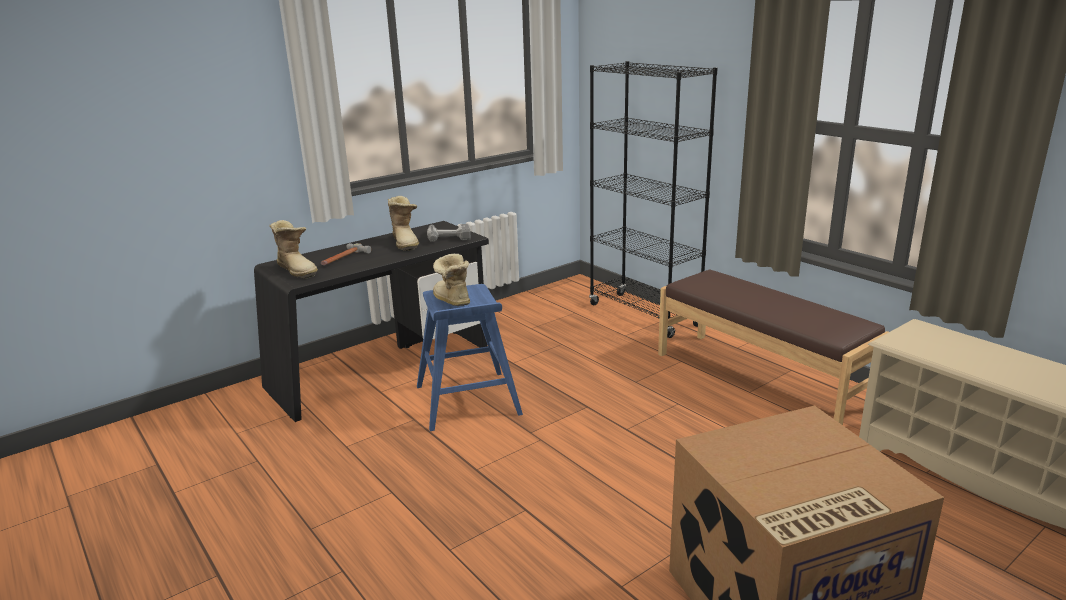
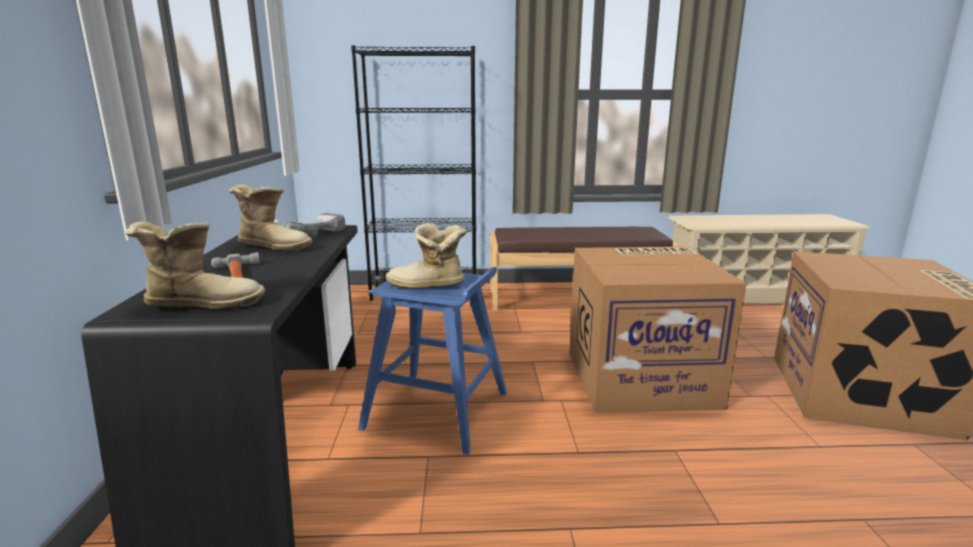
camera: 55 degrees left, 5 degrees down
none -> cardboard box [569,247,747,413]

